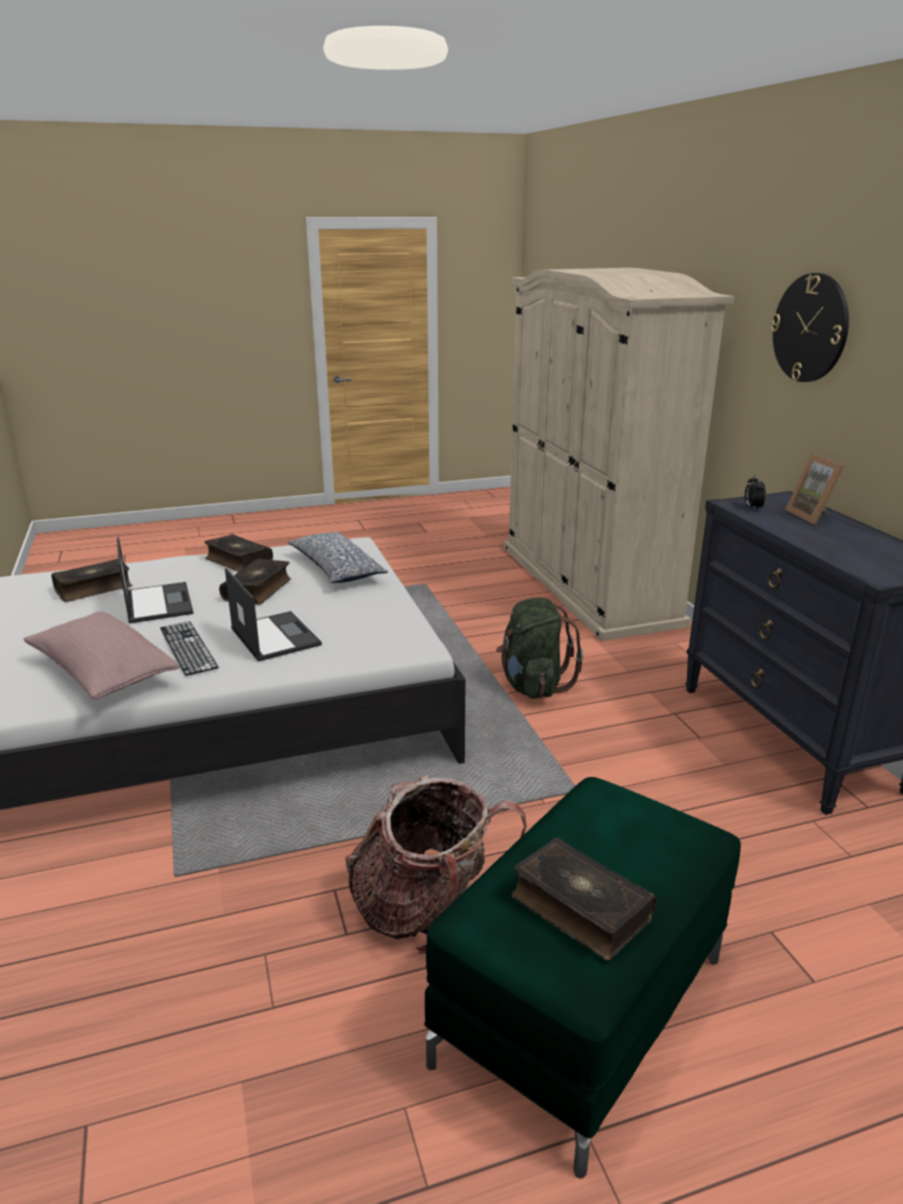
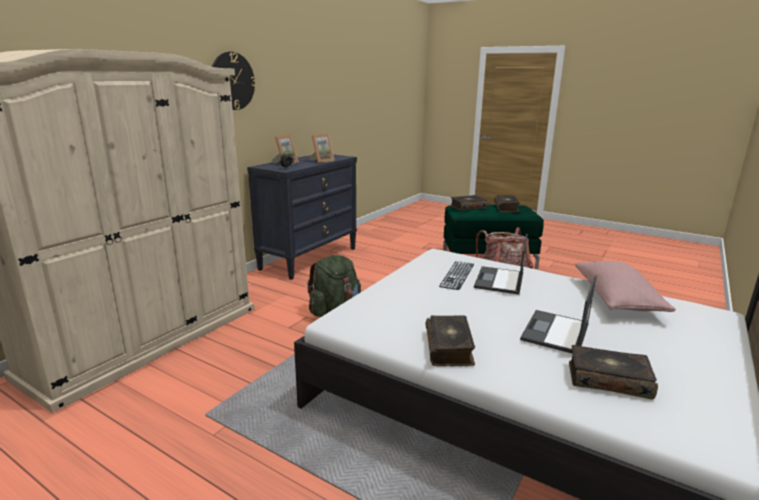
camera: 130 degrees left, 5 degrees down
keyboard [160,621,219,676] -> keyboard moved to [439,261,474,290]
book [219,558,291,605] -> book moved to [450,195,488,211]
pillow [288,532,388,583] -> none
none -> picture frame [309,134,335,163]

